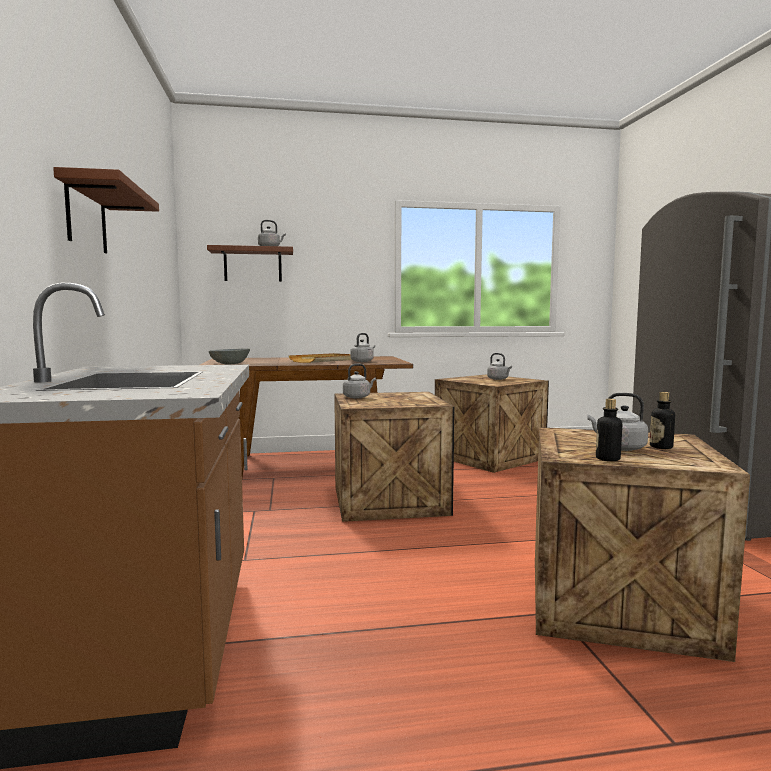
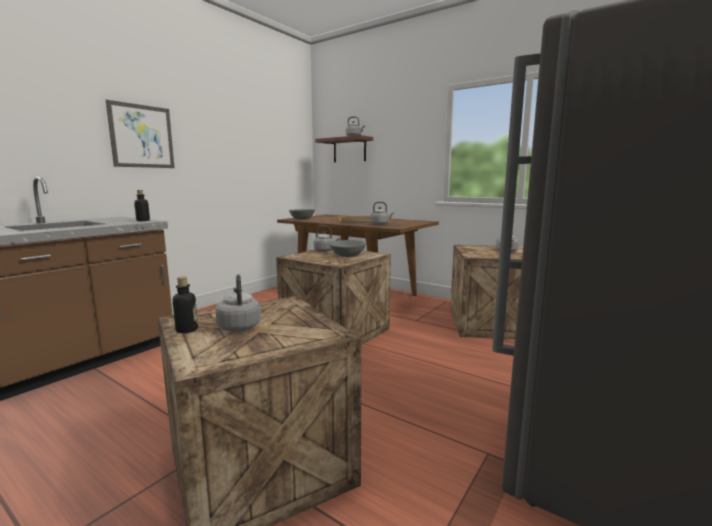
camera: 45 degrees right, 5 degrees up
brown shelf [53,167,159,253] -> picture [106,100,175,168]
bottle [650,392,675,449] -> bottle moved to [134,190,150,221]
none -> grey bowl [330,240,366,257]

